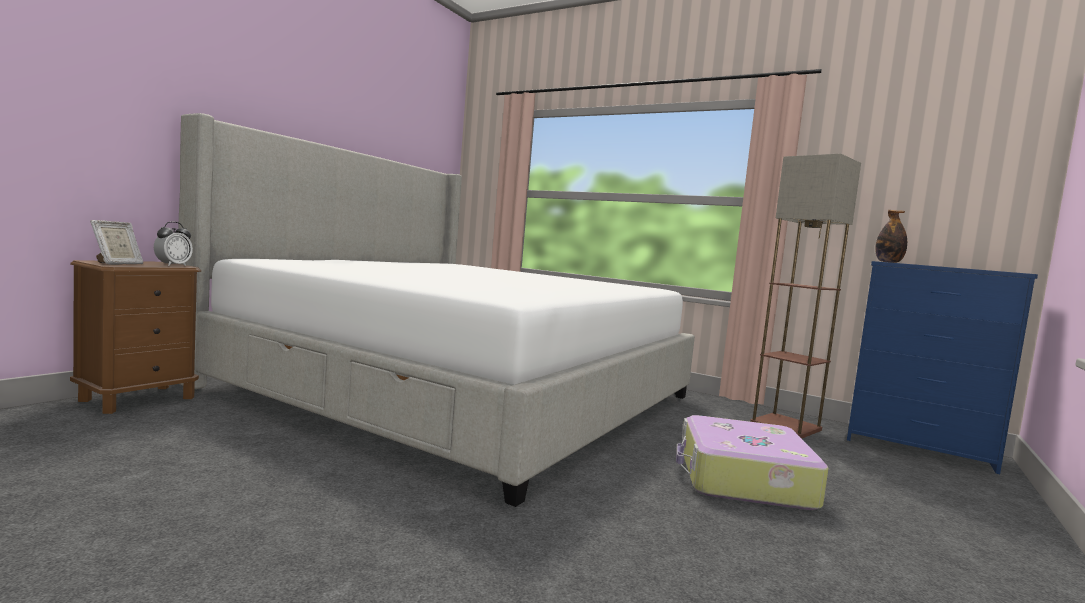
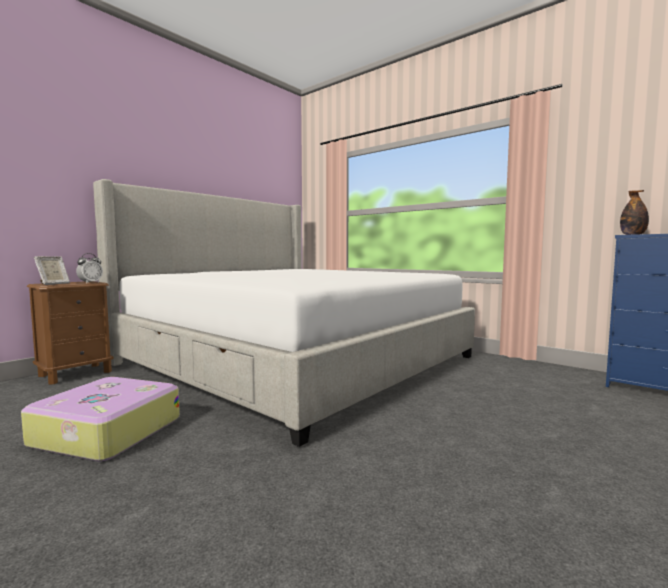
camera: 10 degrees right, 0 degrees up
suitcase [676,415,829,510] -> suitcase moved to [21,377,180,462]
floor lamp [750,153,861,438] -> none

